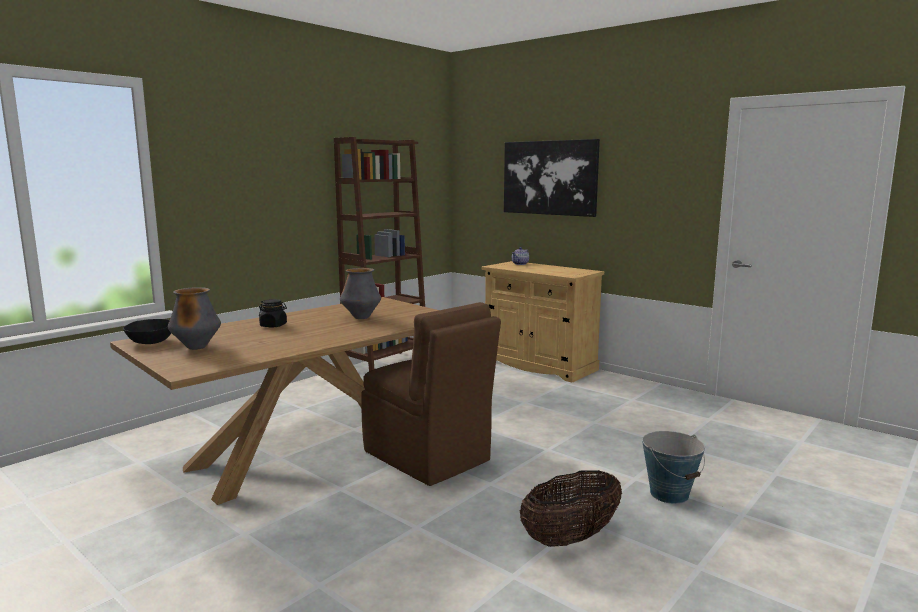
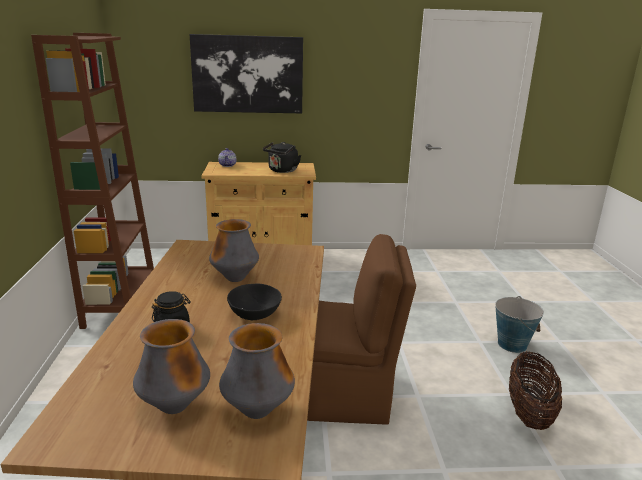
camera: 45 degrees left, 10 degrees up
black bowl [123,319,171,344] -> black bowl moved to [227,284,282,320]
none -> vase [219,323,295,419]
none -> black kettle [263,142,301,173]

